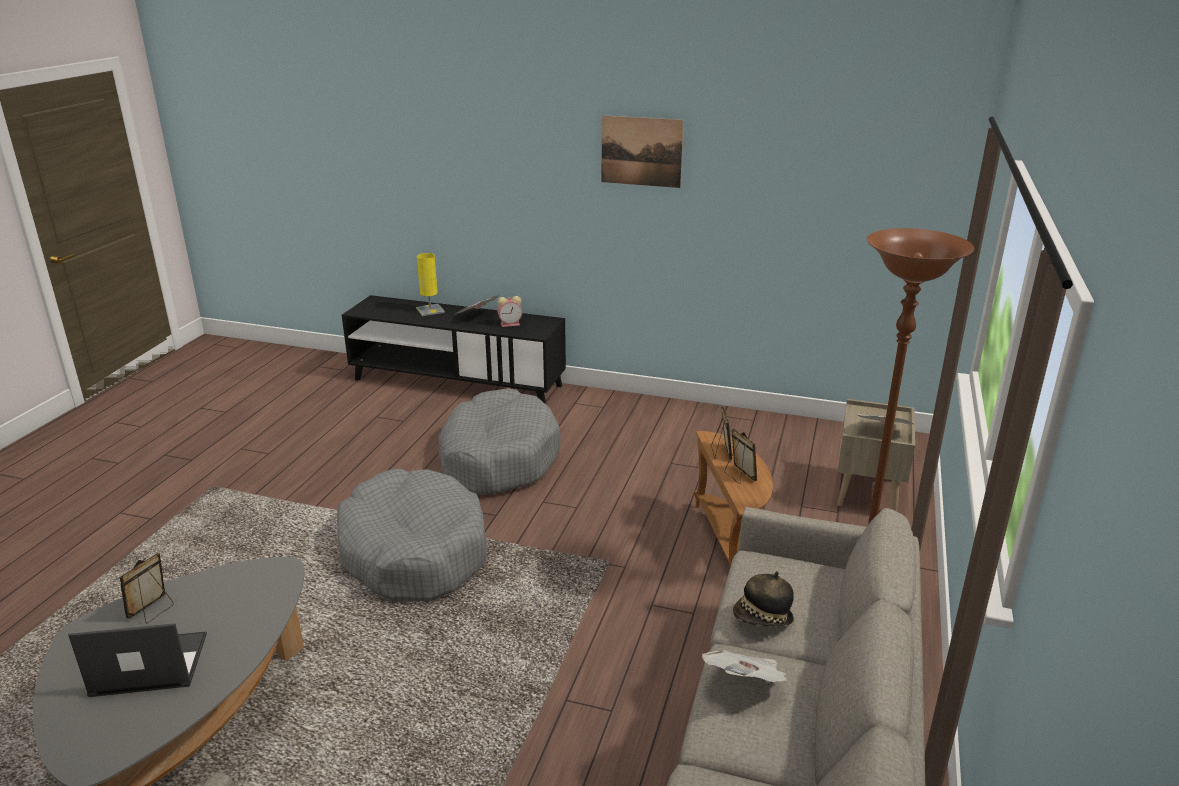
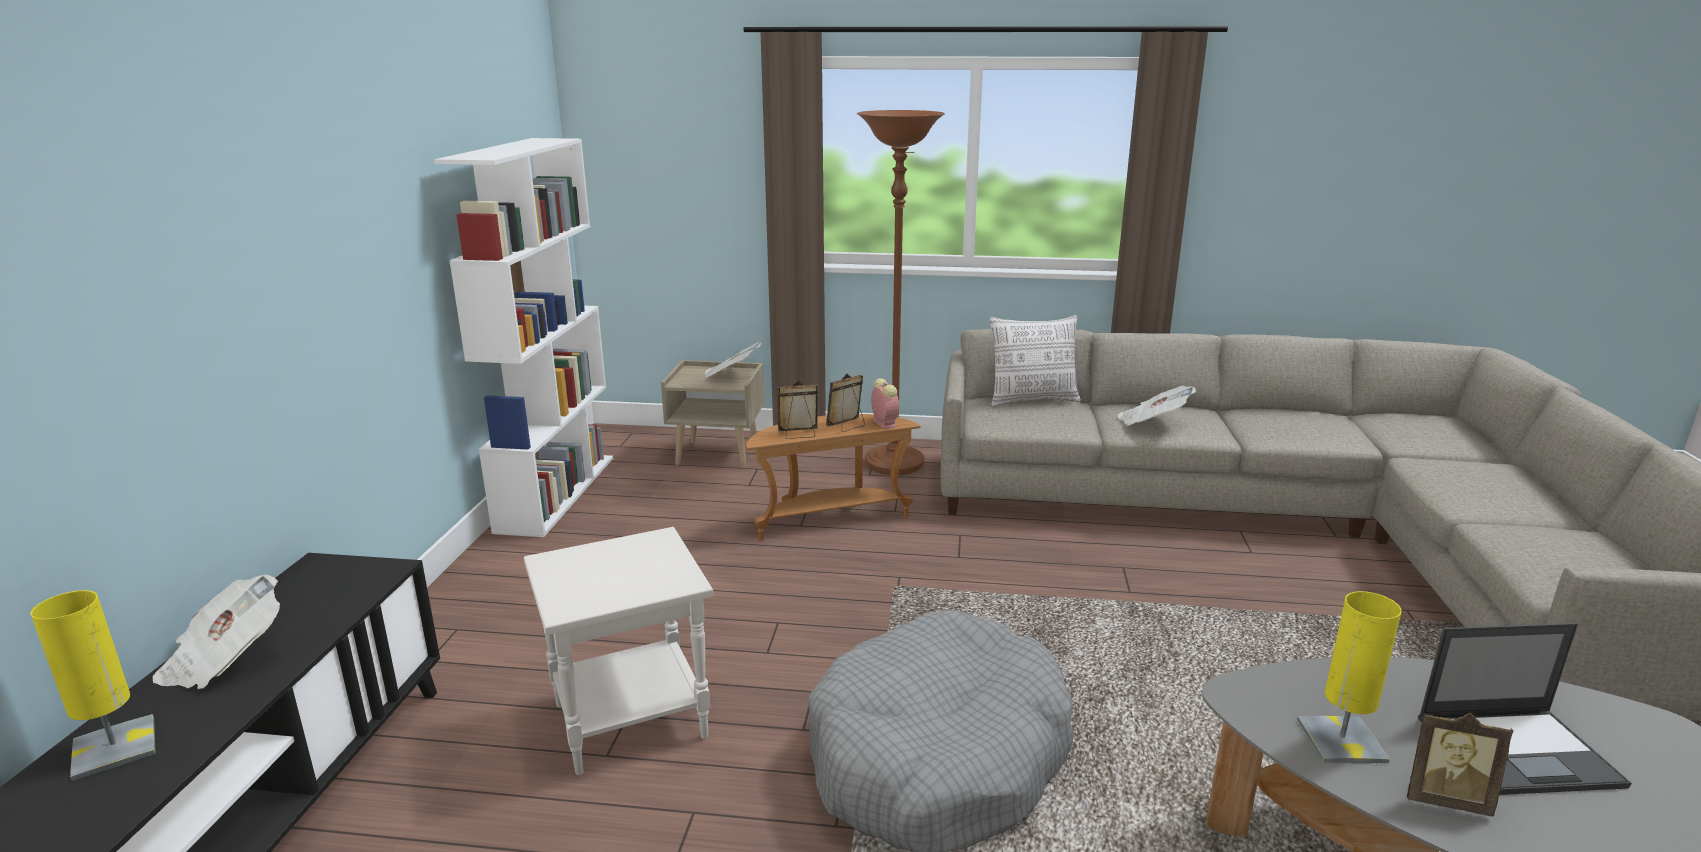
camera: 100 degrees left, 5 degrees down
laptop [68,623,207,697] -> laptop turned 75 degrees counterclockwise [1418,623,1632,795]
grey dog bed [438,388,561,495] -> white side table [524,527,713,775]
alarm clock [497,296,522,327] -> alarm clock moved to [871,378,899,429]
picture [601,115,684,188] -> none
hat [733,571,794,627] -> none
none -> white bookcase [434,138,613,537]
none -> pillow [990,315,1081,406]
none -> yellow table lamp [1297,591,1402,763]

